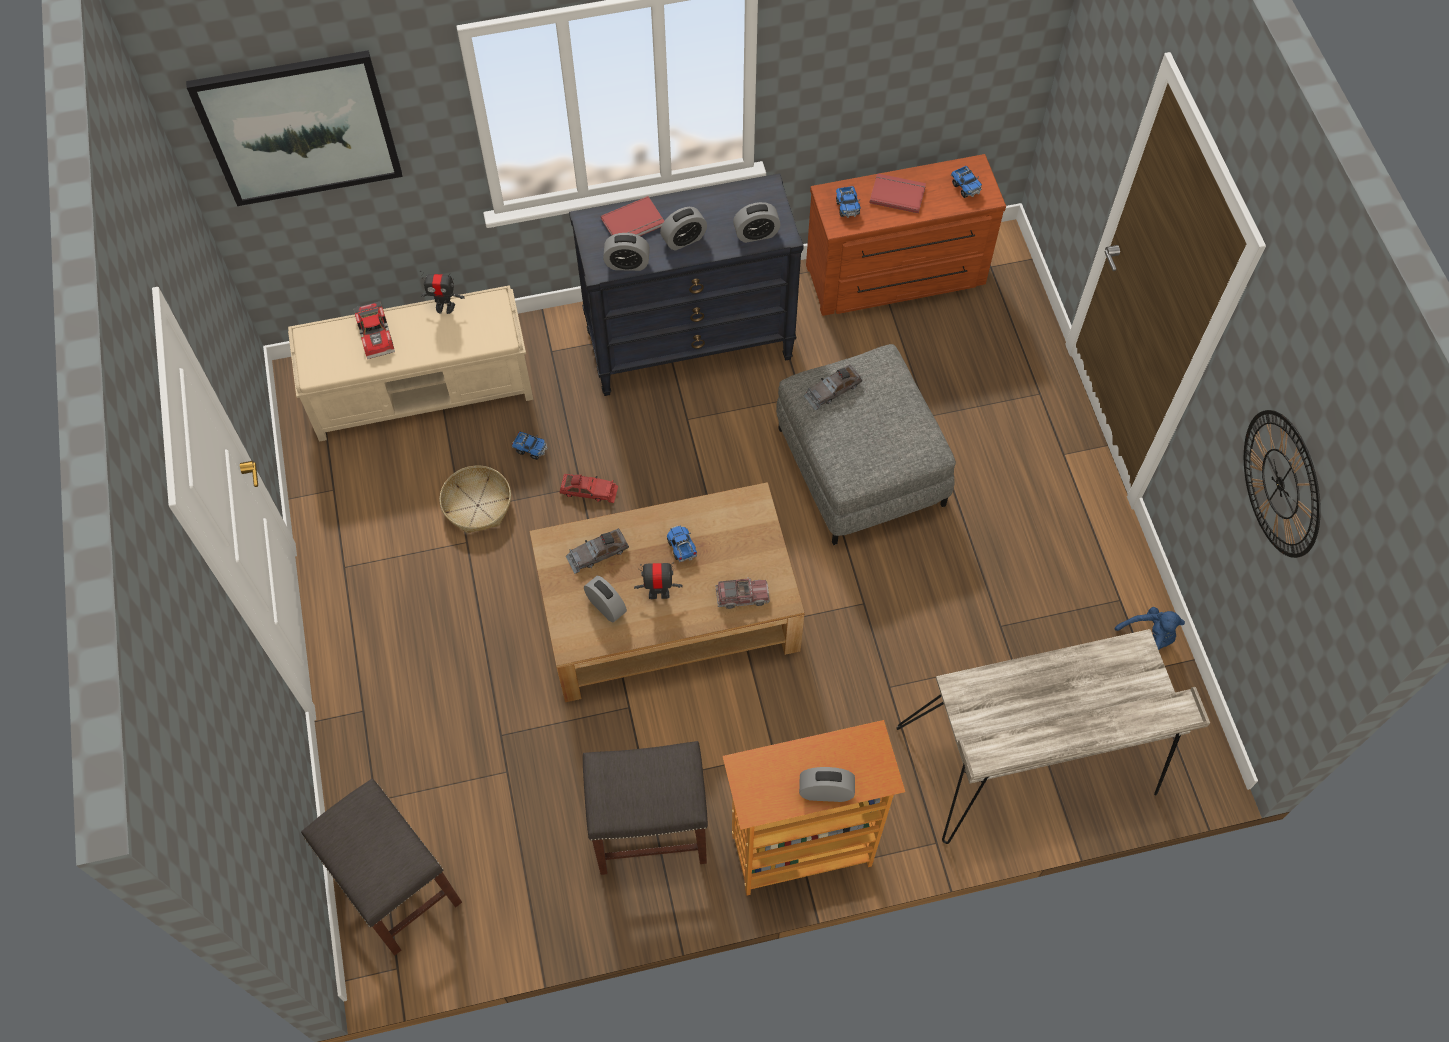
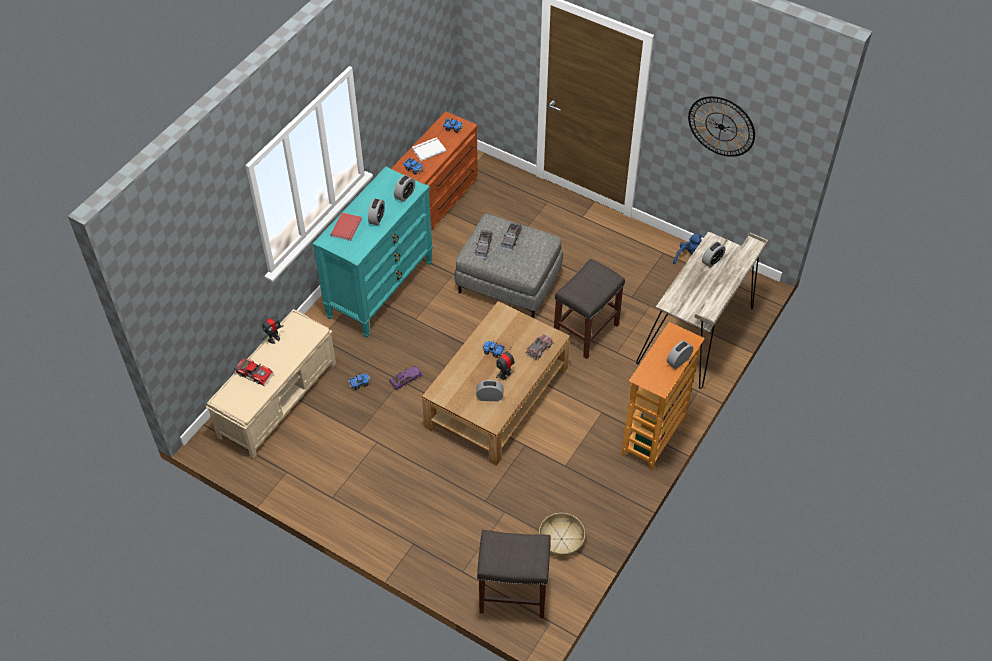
camera: 45 degrees left, 10 degrees down
picture [186,50,403,206] -> none
basket [439,466,511,533] -> basket moved to [539,513,585,556]
red toy car [560,473,618,503] -> purple toy car [389,365,423,389]
grey toy car [566,528,629,574] -> grey toy car moved to [501,222,522,251]
black dresser [569,173,804,396] -> turquoise dresser [313,166,433,338]
grey stool [583,741,708,875] -> grey stool moved to [554,259,625,359]
alarm clock [603,233,650,271] -> alarm clock moved to [702,242,726,268]
red book [870,173,926,213] -> white book [412,137,446,161]

